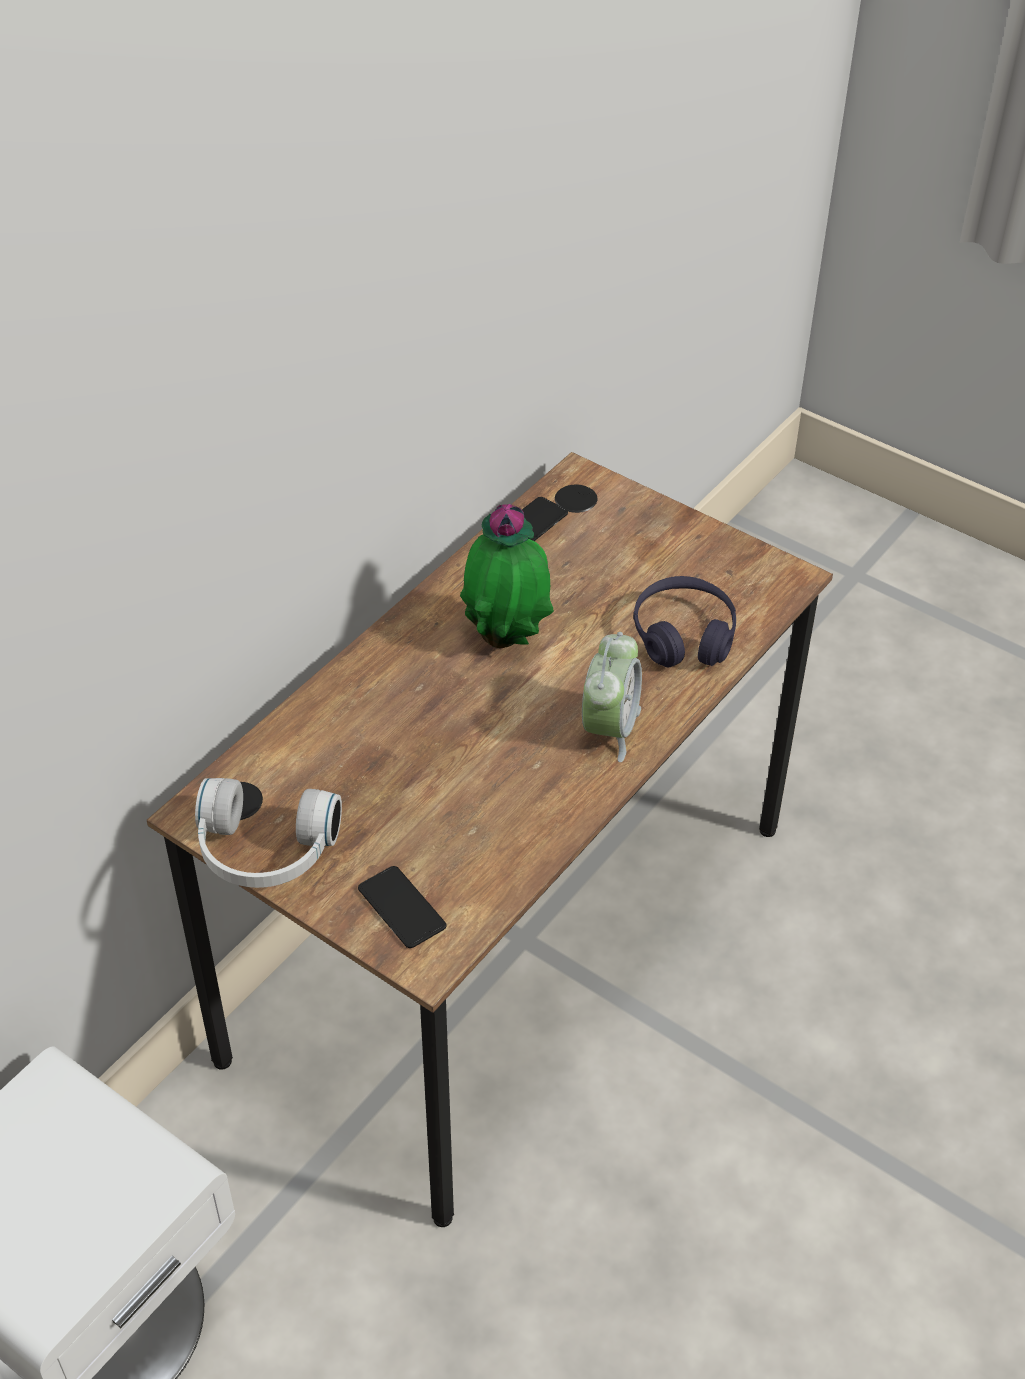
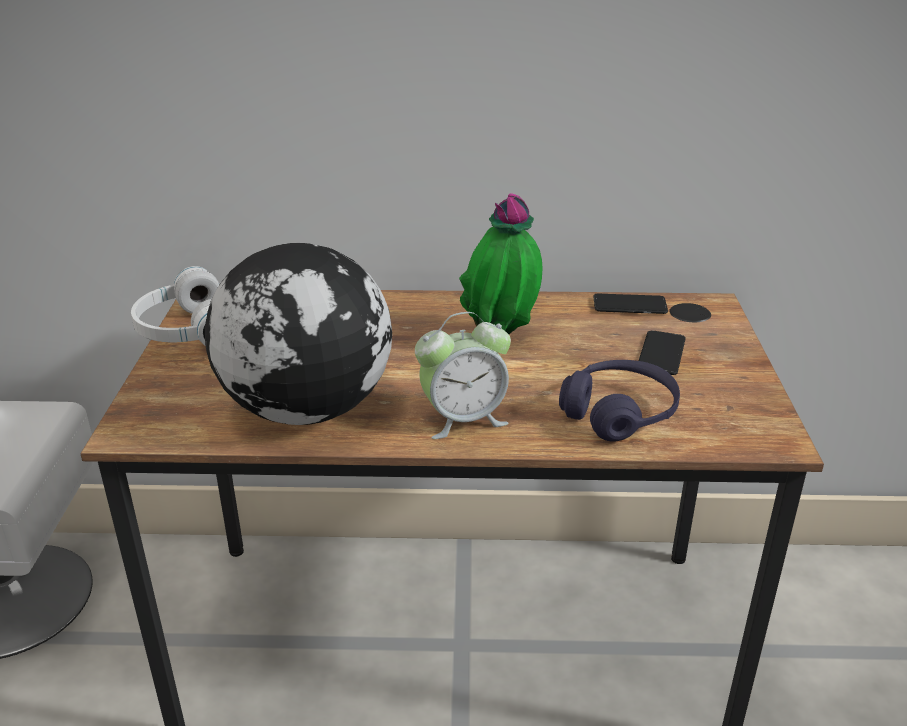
camera: 55 degrees right, 15 degrees down
phone [358,866,446,948] -> phone moved to [639,330,686,375]
none -> globe [205,243,392,425]

